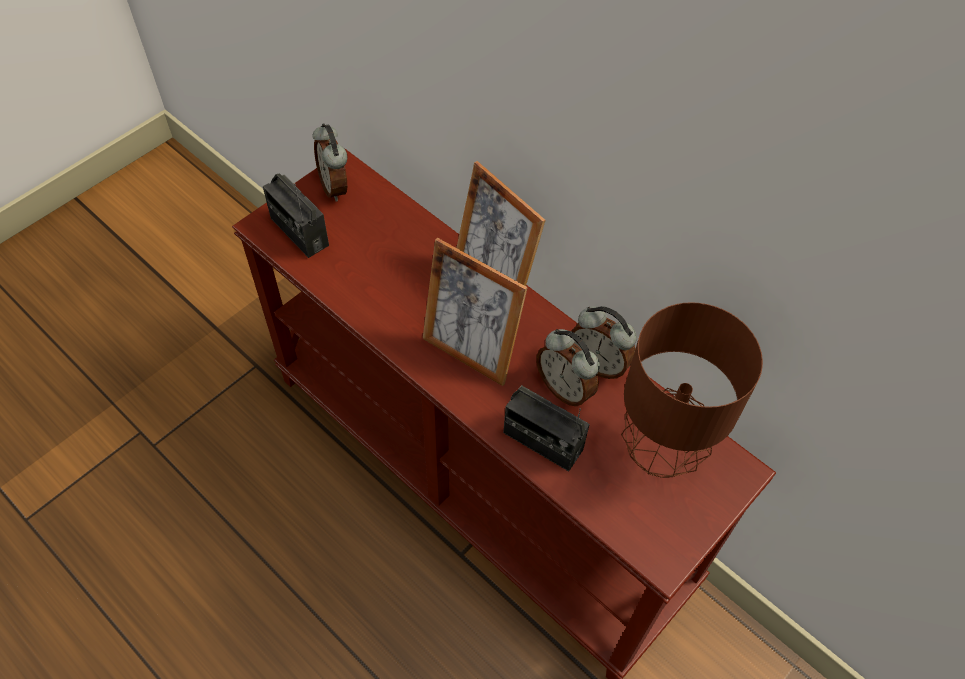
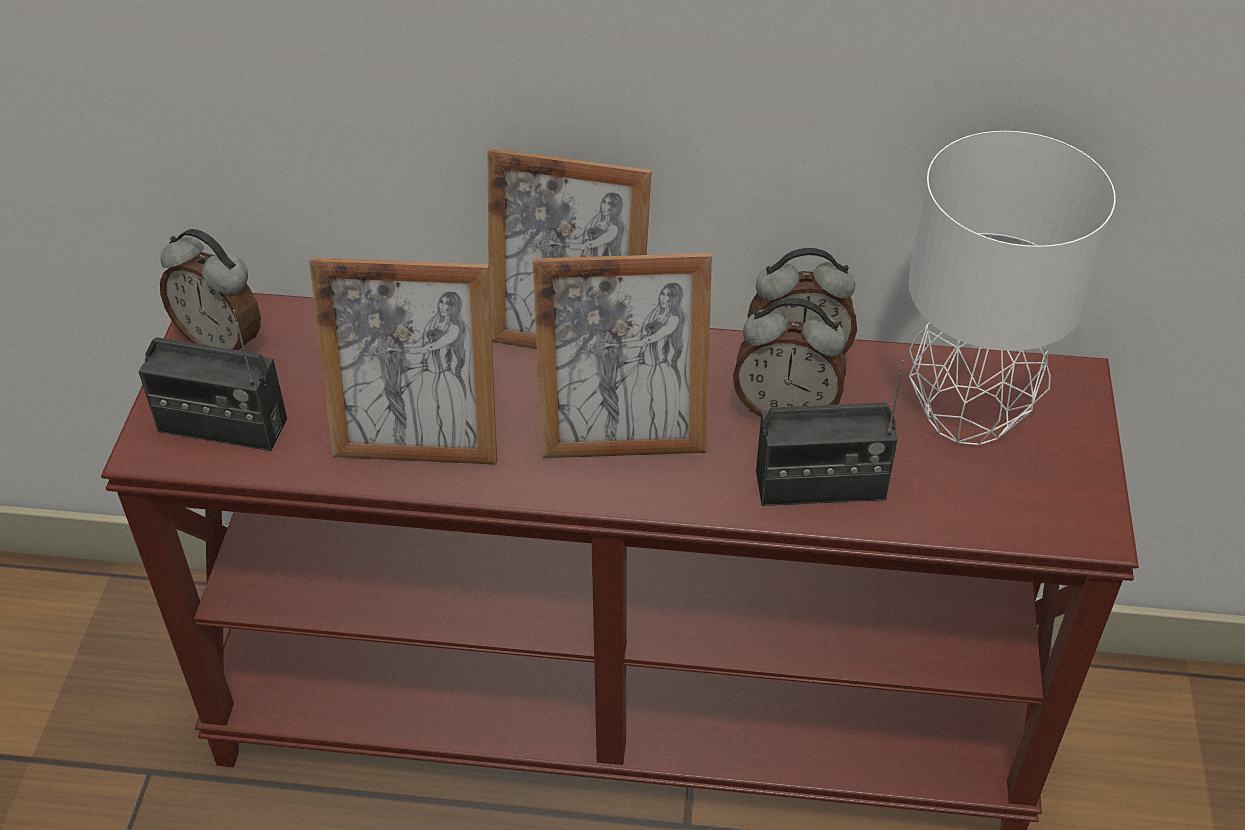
camera: 35 degrees left, 10 degrees down
brown table lamp [621,302,763,478] -> white table lamp [908,131,1116,445]
none -> picture frame [309,257,497,465]

